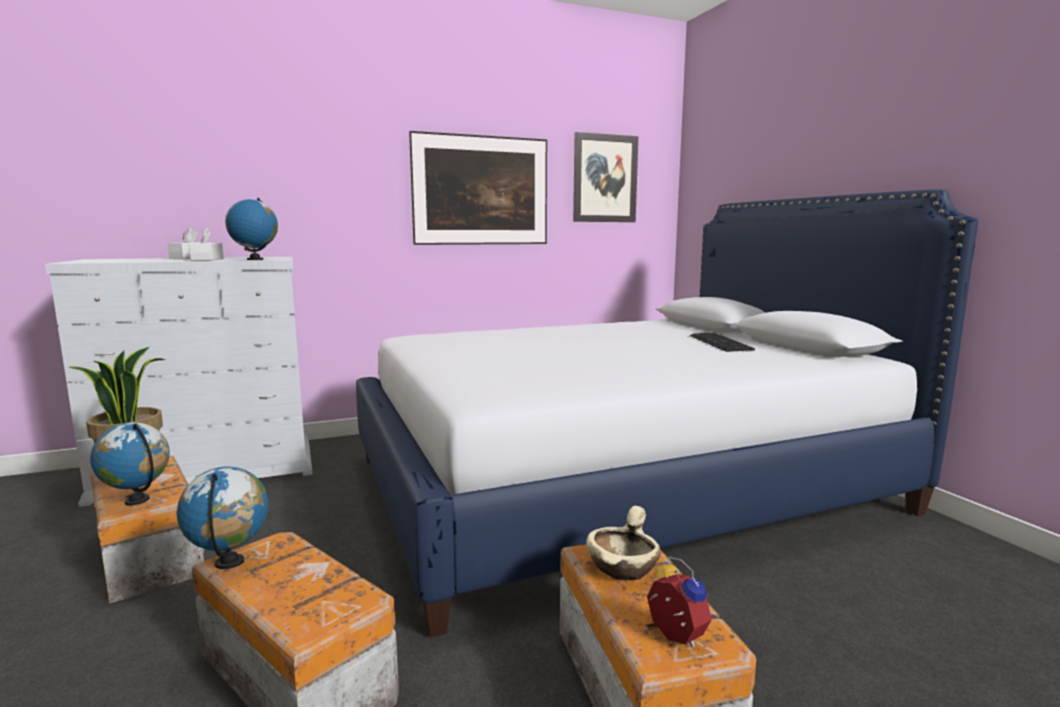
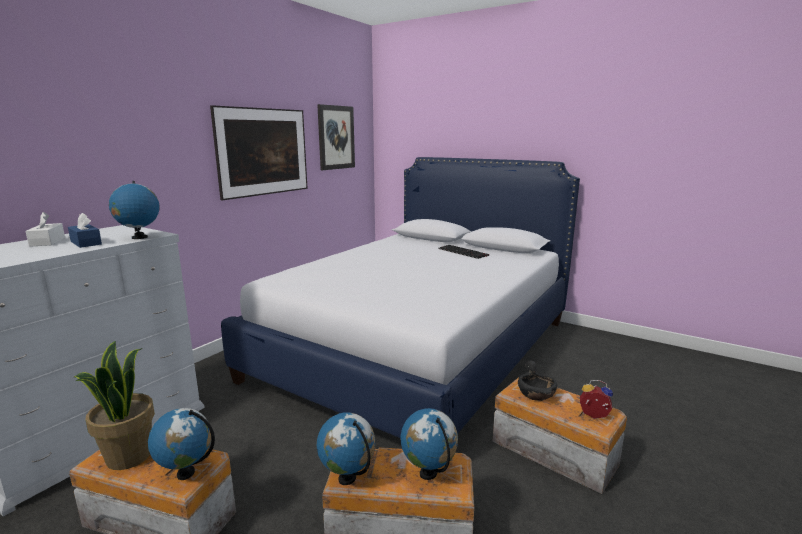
camera: 35 degrees left, 5 degrees up
white tissue box [189,228,224,261] -> blue tissue box [68,213,102,248]
beige bowl [586,506,661,580] -> black bowl [518,361,557,401]
none -> globe [401,408,458,480]

